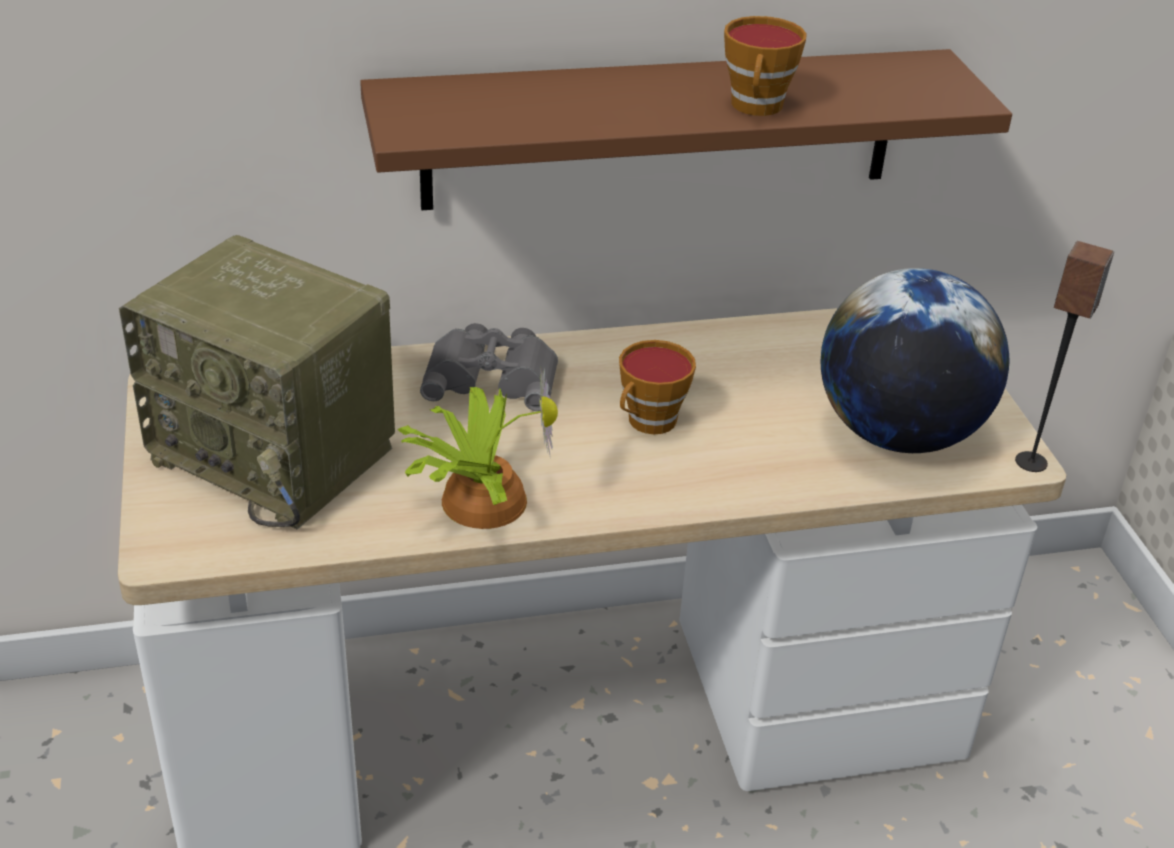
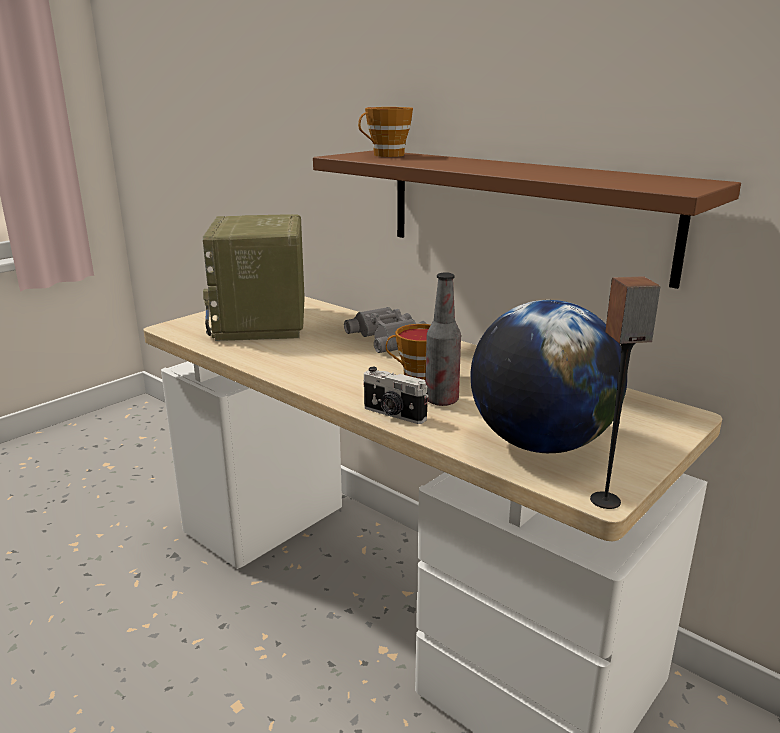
camera: 55 degrees right, 15 degrees down
potted plant [397,368,558,529] -> none
cup [724,16,807,116] -> cup moved to [358,107,413,157]
none -> camera [364,367,428,424]
none -> bottle [425,272,461,406]

